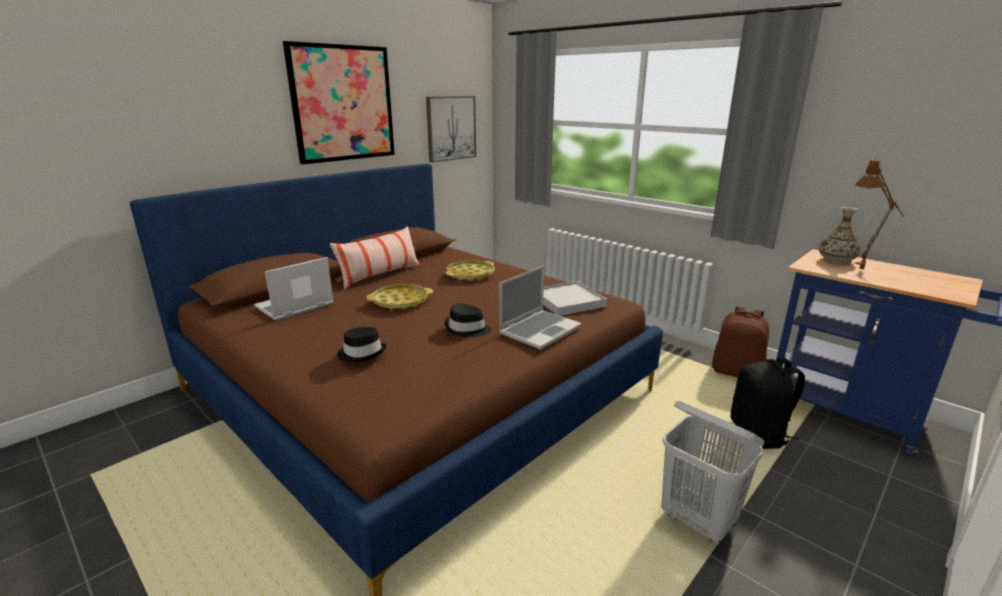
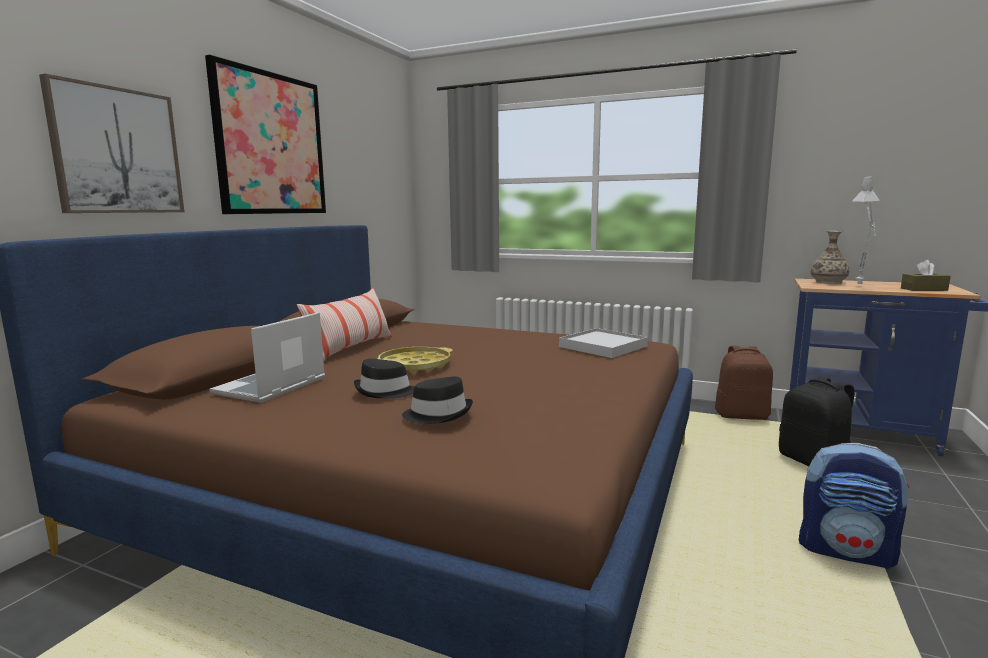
camera: 20 degrees left, 10 degrees down
picture [426,96,476,162] -> picture moved to [39,74,184,213]
black hat [444,303,491,337] -> black hat moved to [354,359,414,398]
yellow tray [446,260,495,281] -> none
laptop [499,266,582,350] -> none
white laundry basket [661,401,765,546] -> backpack [799,443,910,569]
brown table lamp [855,159,904,270] -> grey table lamp [852,175,879,284]
none -> brown tissue box [901,260,951,291]

